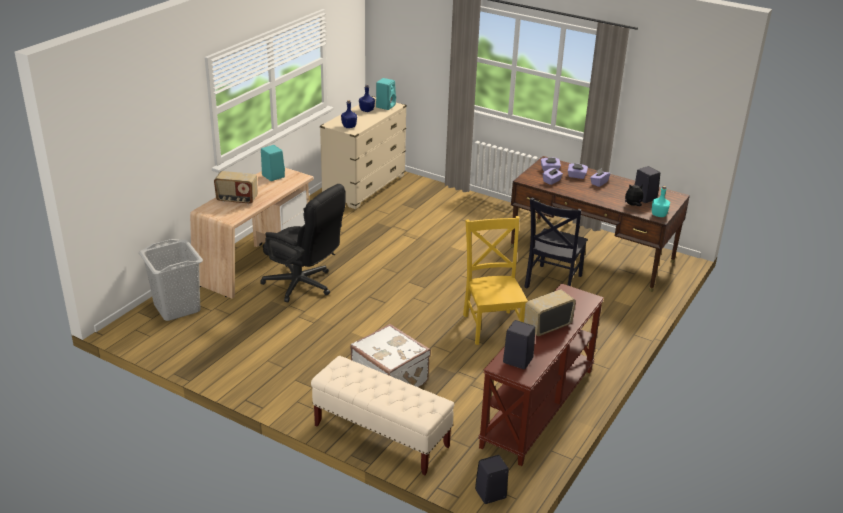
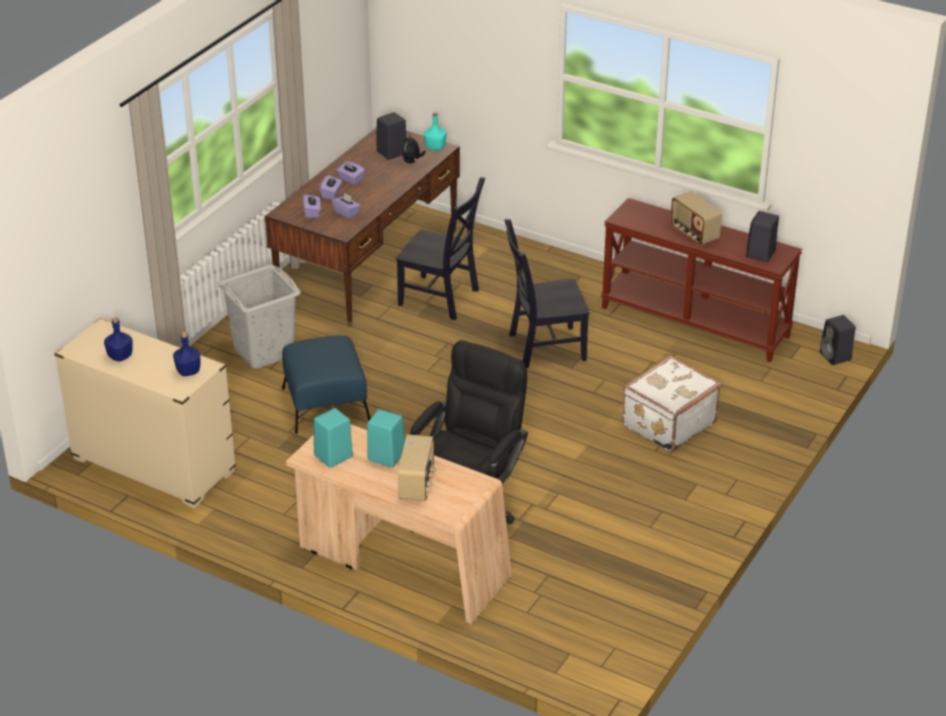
camera: 90 degrees left, 5 degrees up
grey laundry basket [139,239,203,321] -> grey laundry basket moved to [218,264,301,369]
beige bench [311,356,454,475] -> none
turquoise speaker [376,78,396,110] -> turquoise speaker moved to [367,409,405,468]
yellow chair [463,216,528,345] -> black chair [505,219,589,368]
none -> blue ottoman [282,336,371,434]

